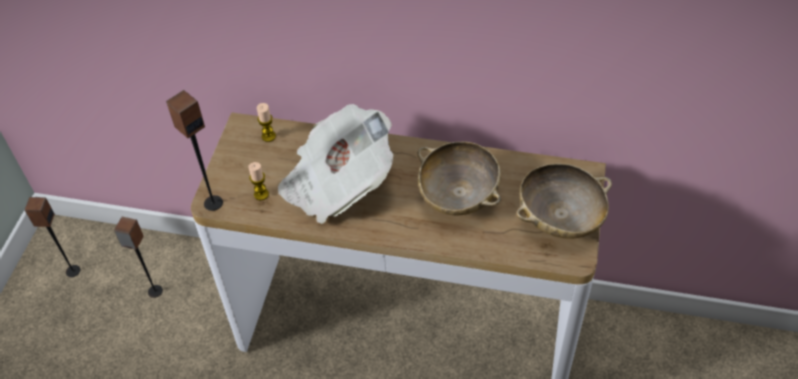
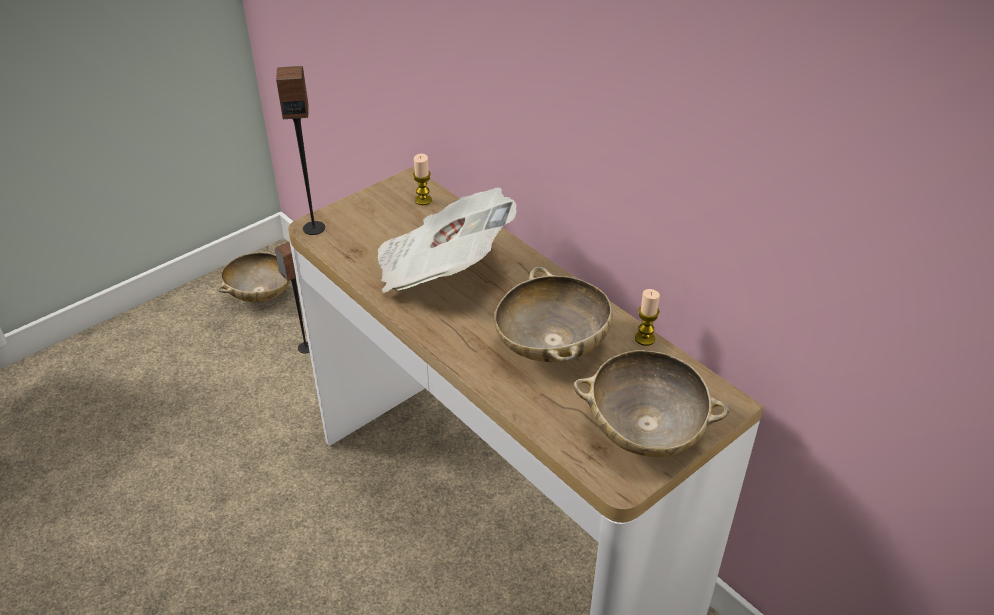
camera: 35 degrees right, 10 degrees down
speaker [24,197,80,277] -> beige bowl [217,253,290,302]
candle [248,162,269,200] -> candle moved to [635,289,660,346]

